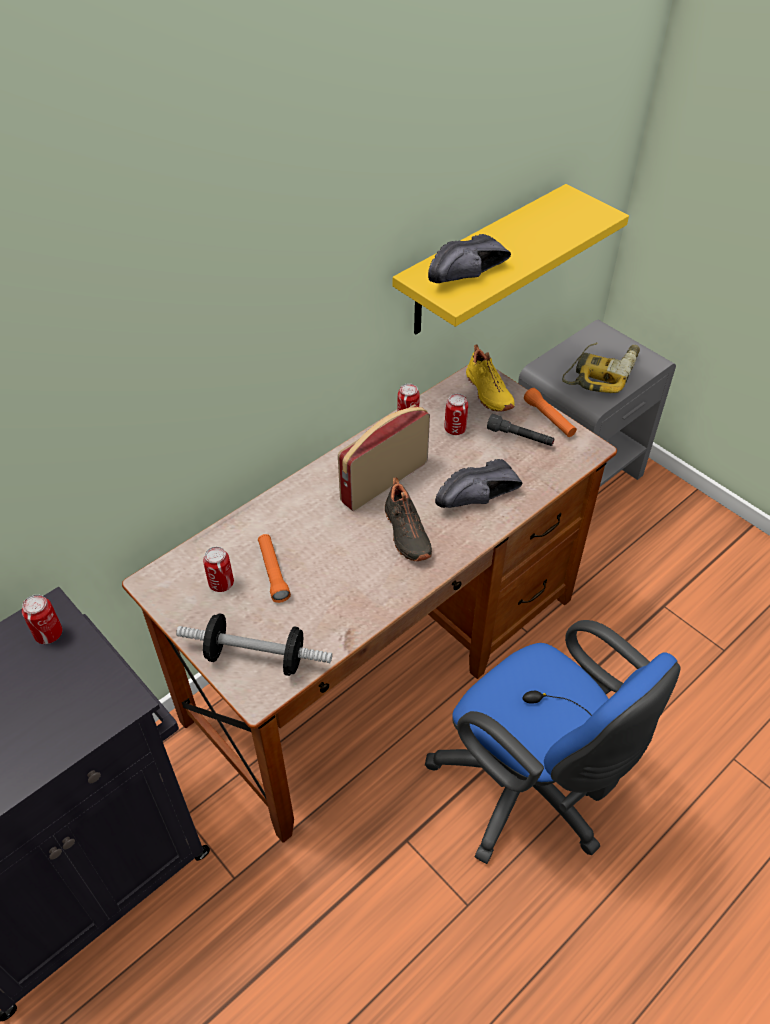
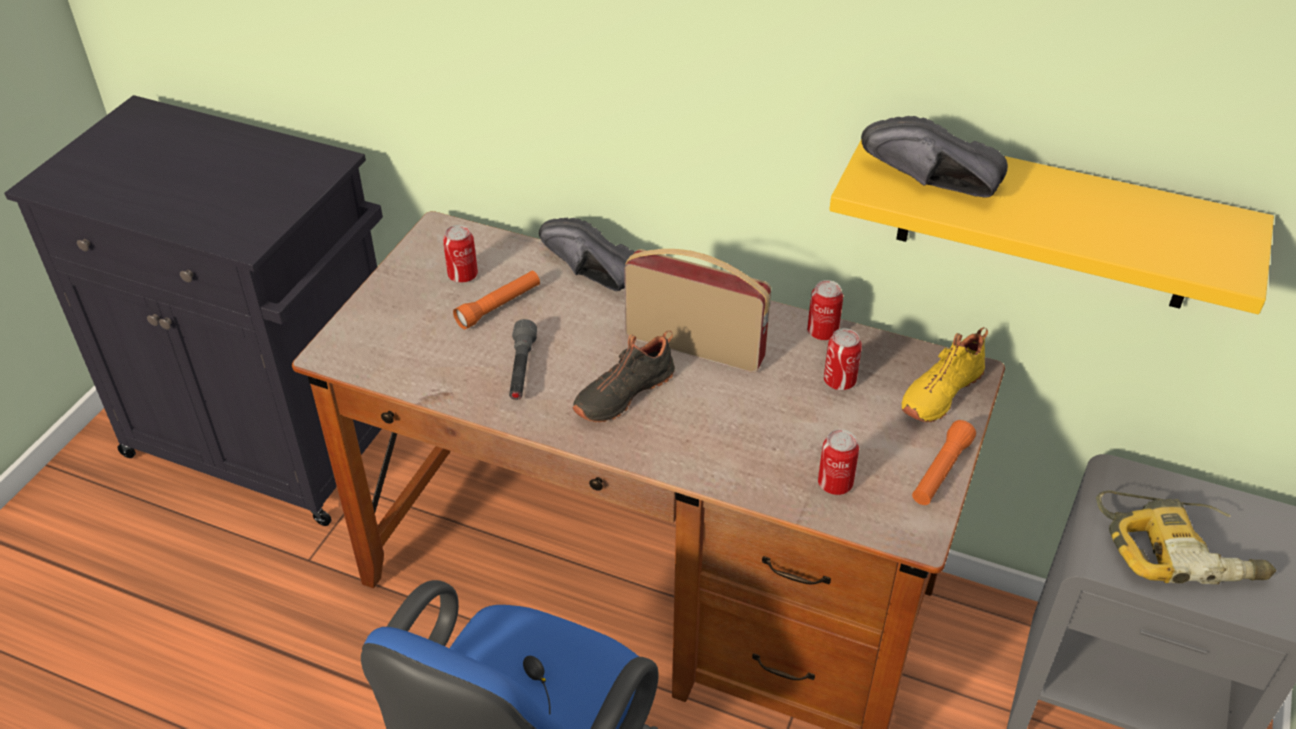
camera: 65 degrees right, 5 degrees down
can [22,594,62,644] -> can moved to [818,429,859,495]
dumbbell [176,613,332,676] -> none
black shoe [435,459,523,508] -> black shoe moved to [539,218,635,291]
grey flashlight [487,414,554,446] -> grey flashlight moved to [509,319,537,400]

